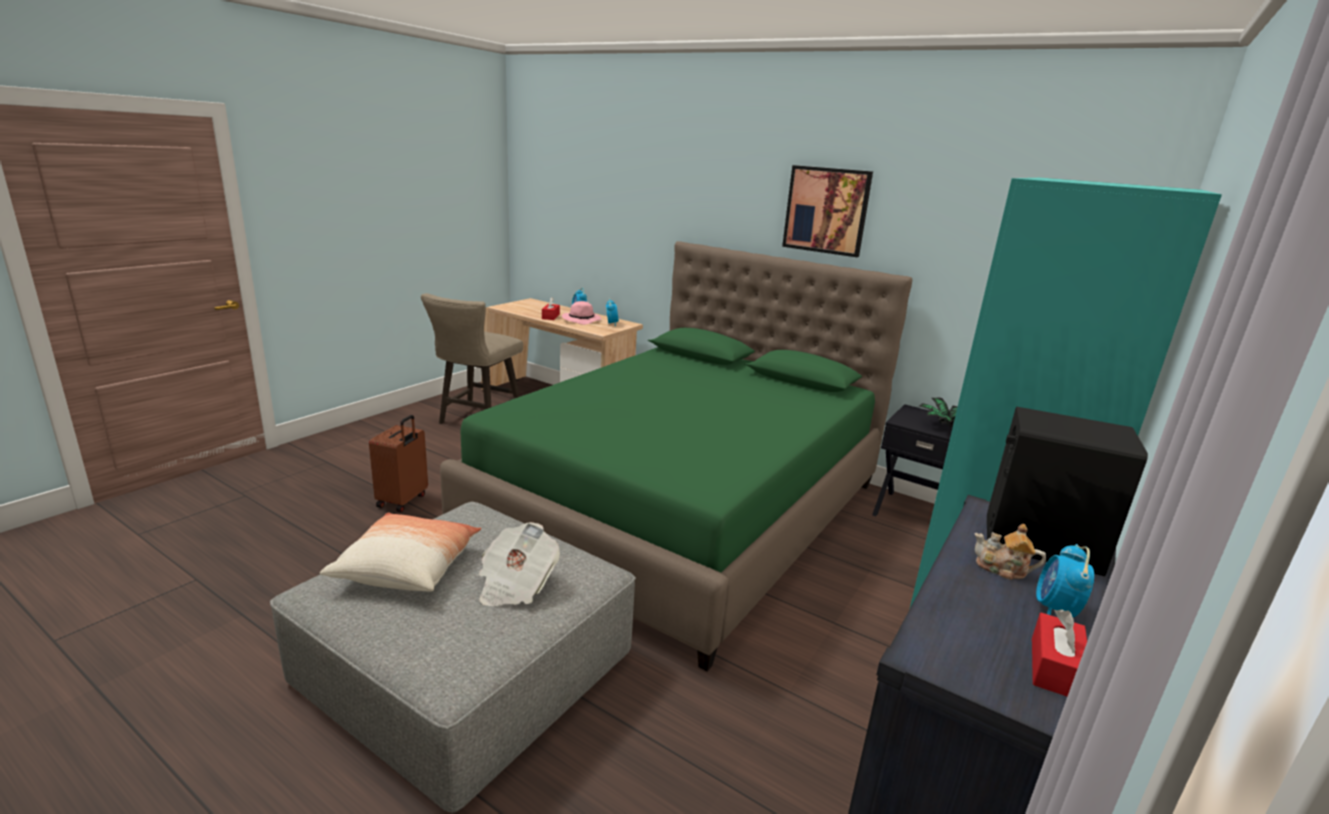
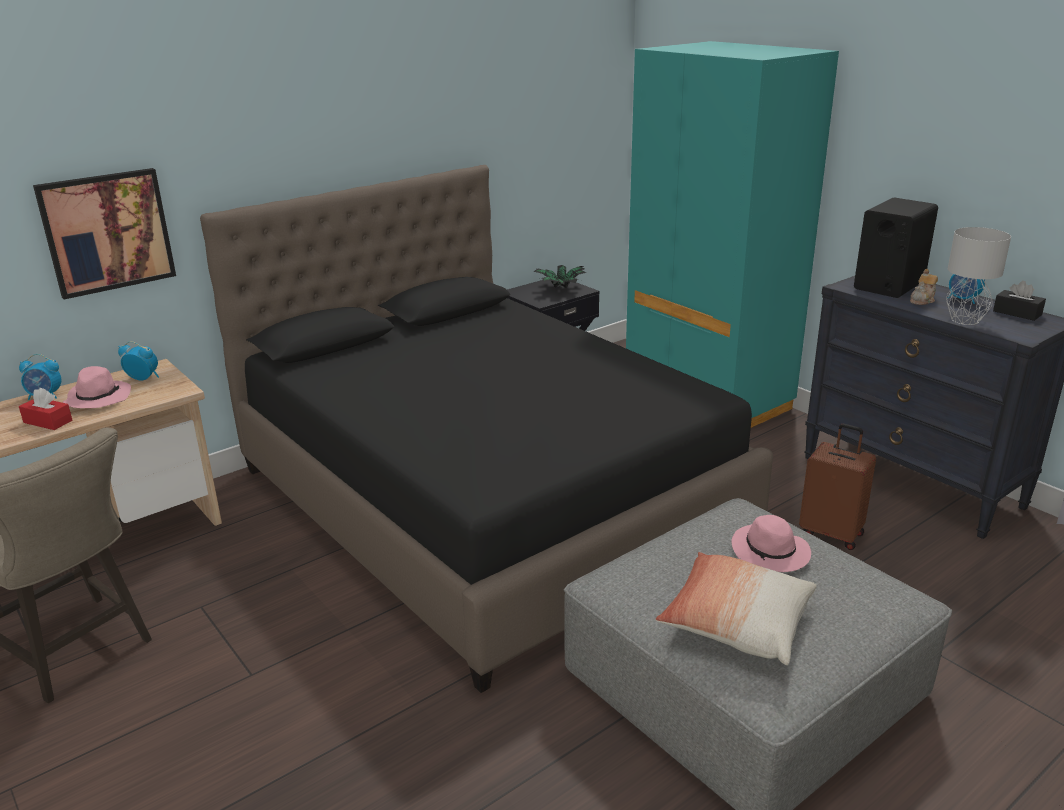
camera: 70 degrees left, 5 degrees up
brown suitcase [369,415,428,512] -> brown suitcase moved to [799,424,876,550]
green bed [440,241,912,671] -> black bed [200,165,773,693]
newspaper [479,522,560,606] -> pink hat [731,515,811,572]
picture [782,165,873,257] -> picture moved to [33,168,176,299]
red tissue box [1032,609,1087,696] -> black tissue box [993,281,1046,321]
none -> grey table lamp [946,227,1011,325]

